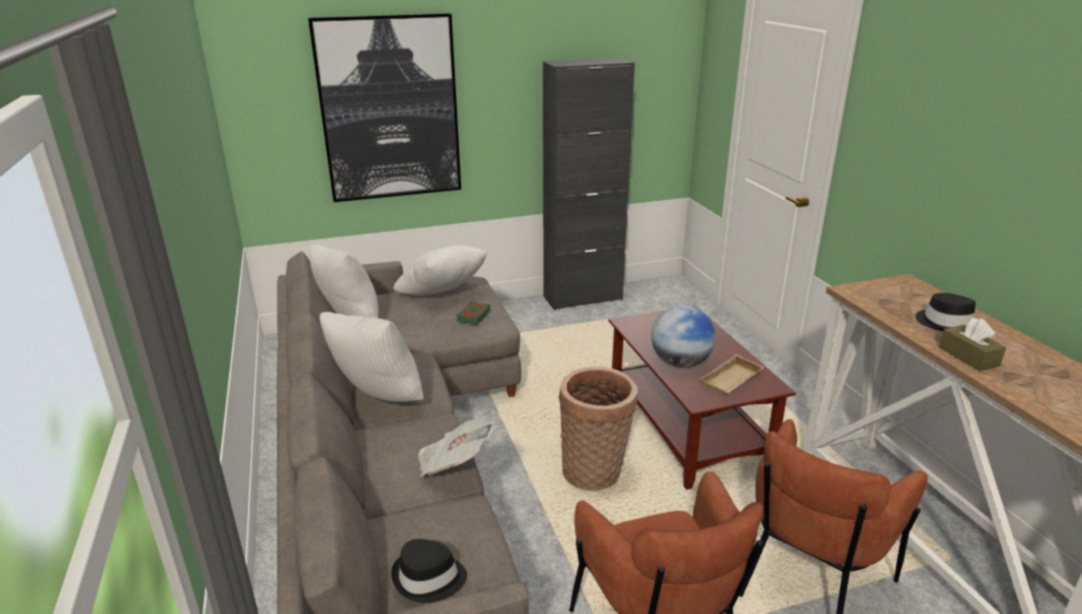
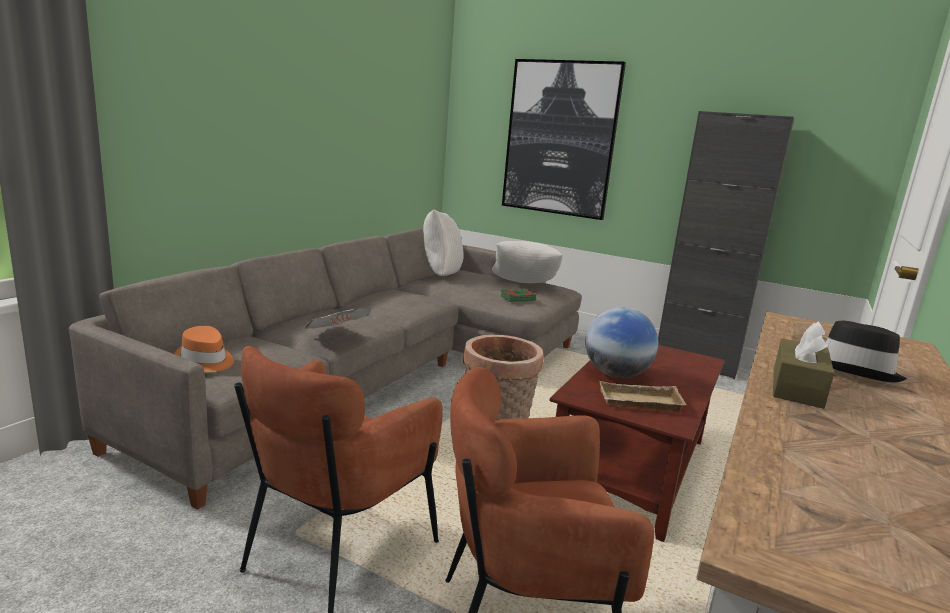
camera: 45 degrees right, 10 degrees down
white pillow [320,312,424,402] -> none
black hat [391,539,467,603] -> orange hat [174,326,234,372]

